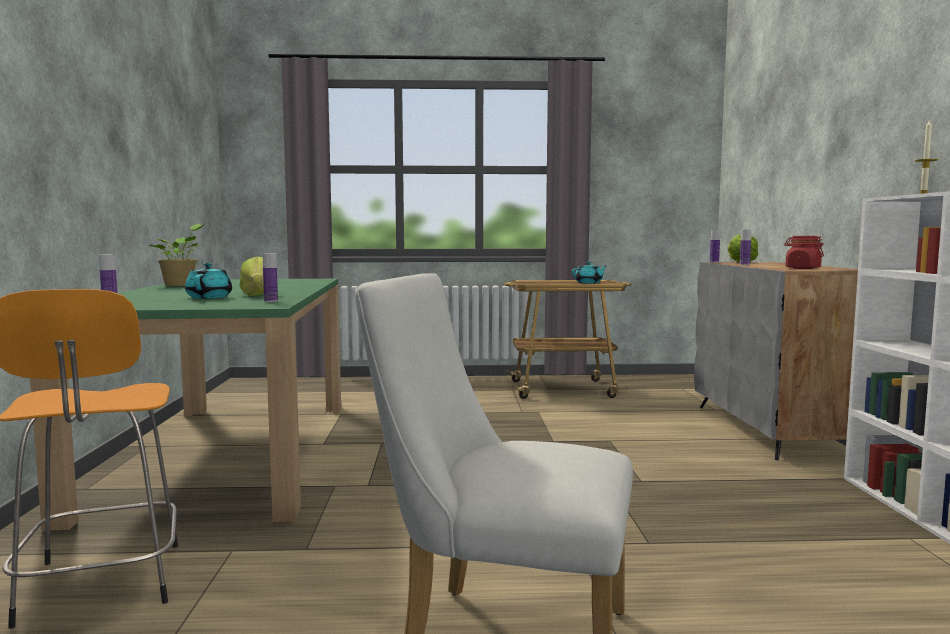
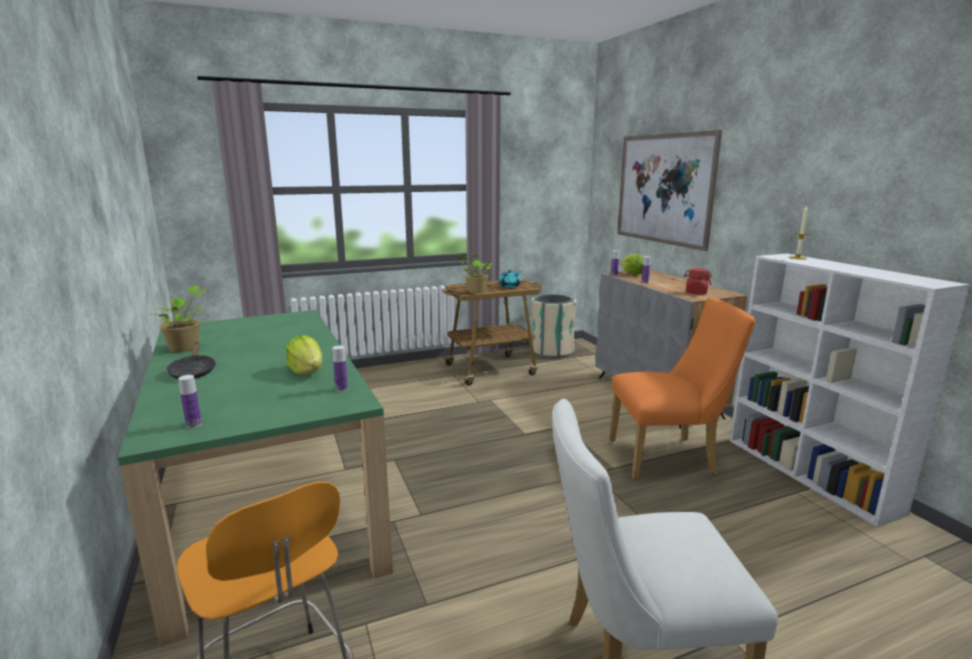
camera: 20 degrees left, 10 degrees up
turquoise teapot [185,263,232,299] -> none
none -> black frying pan [166,342,216,379]
none -> potted plant [459,255,493,294]
none -> beige trash can [530,294,576,358]
none -> orange chair [609,297,755,480]
none -> picture [617,130,722,251]

